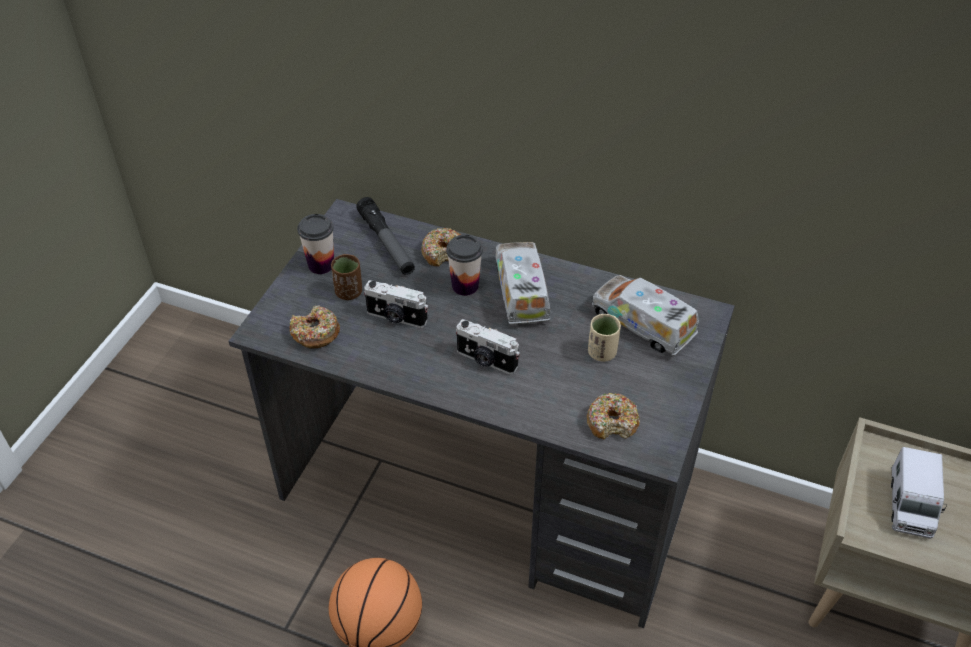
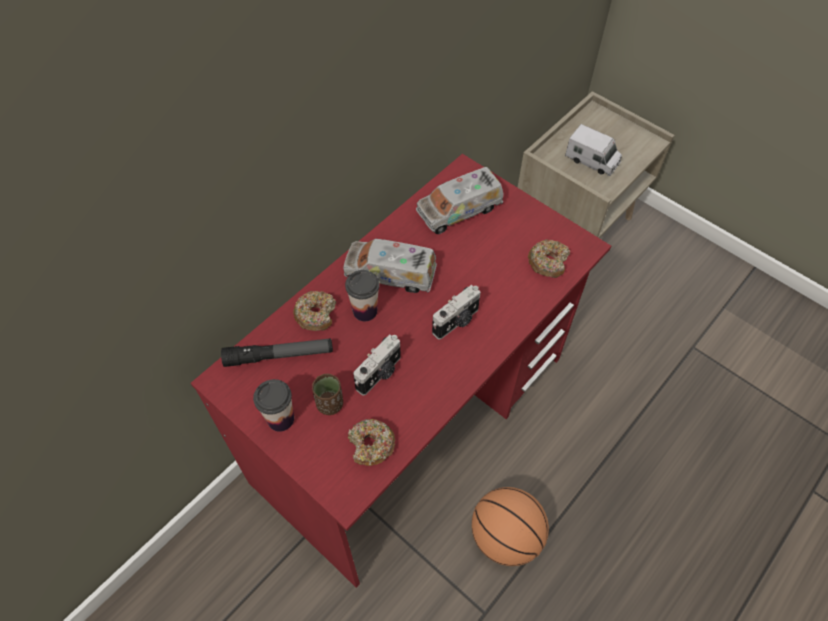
camera: 70 degrees left, 10 degrees up
grey desk [229,199,735,628] -> red desk [191,154,611,588]
beige cup [588,314,621,362] -> none

